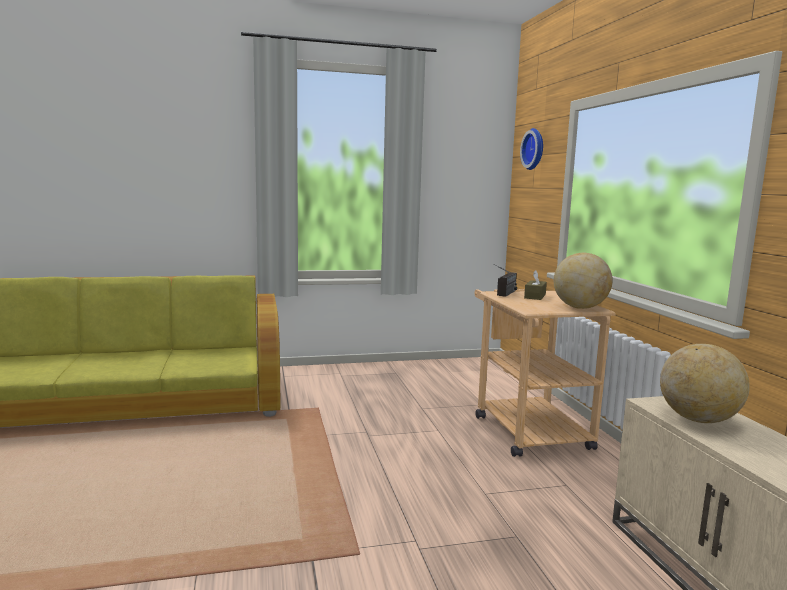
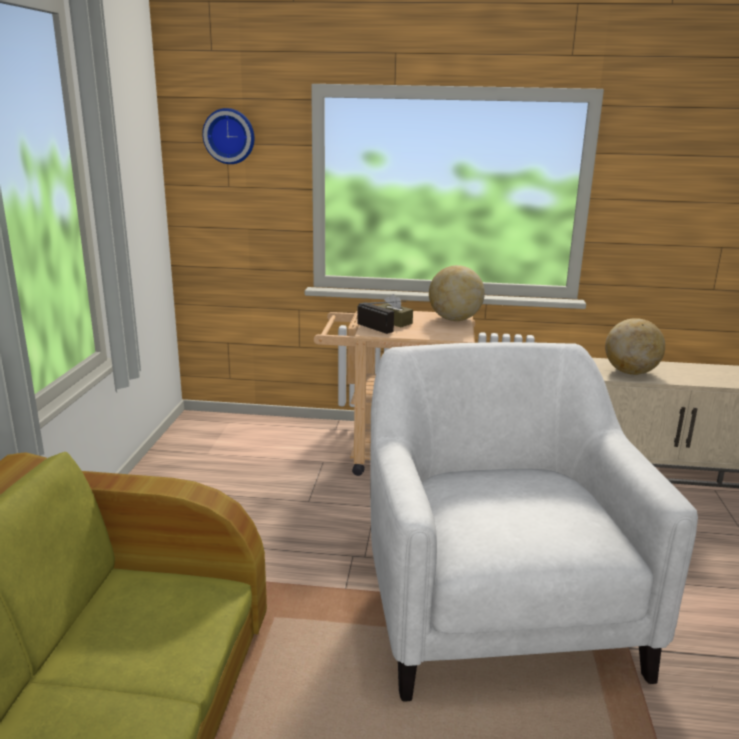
camera: 70 degrees left, 10 degrees up
none -> white armchair [370,342,698,702]

